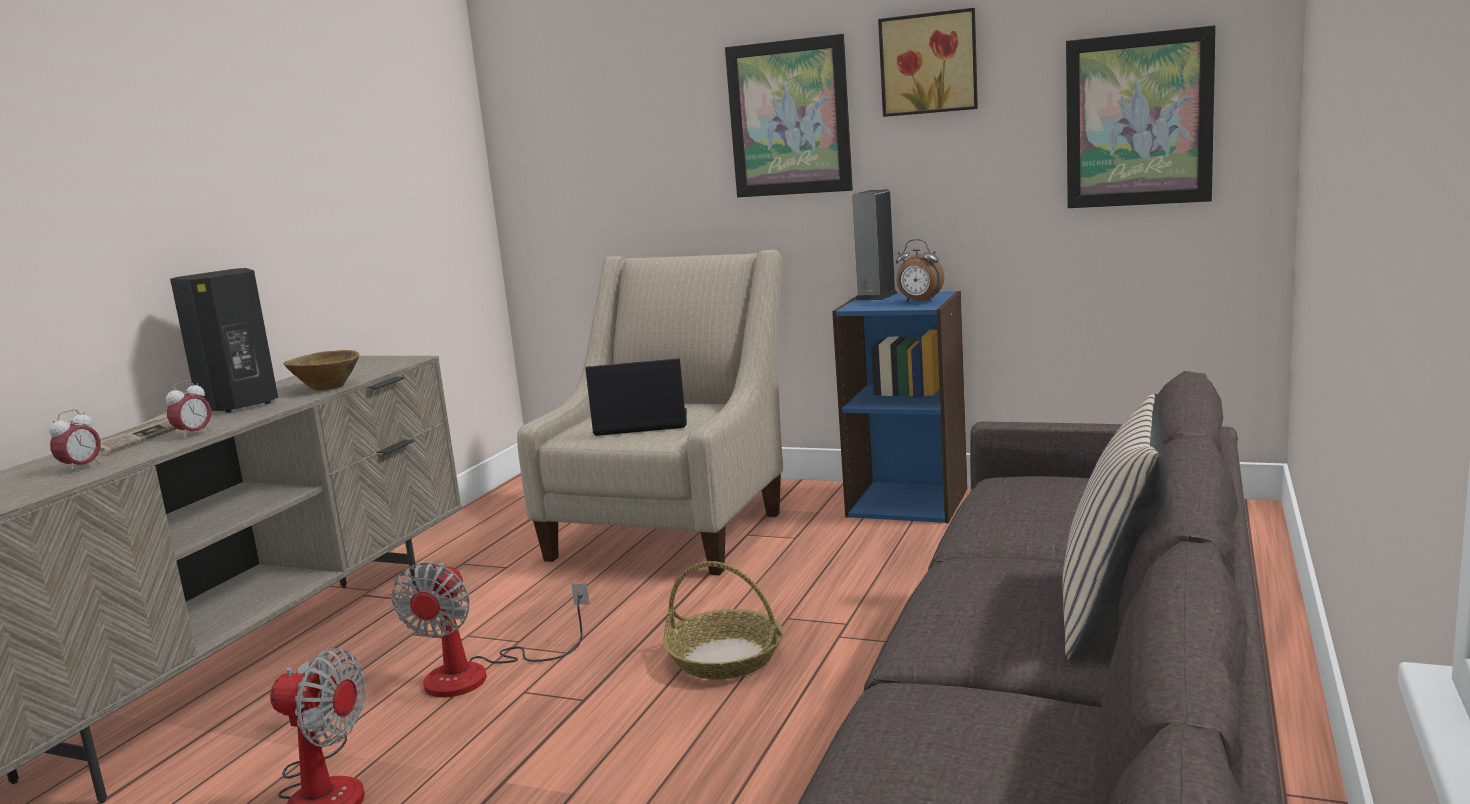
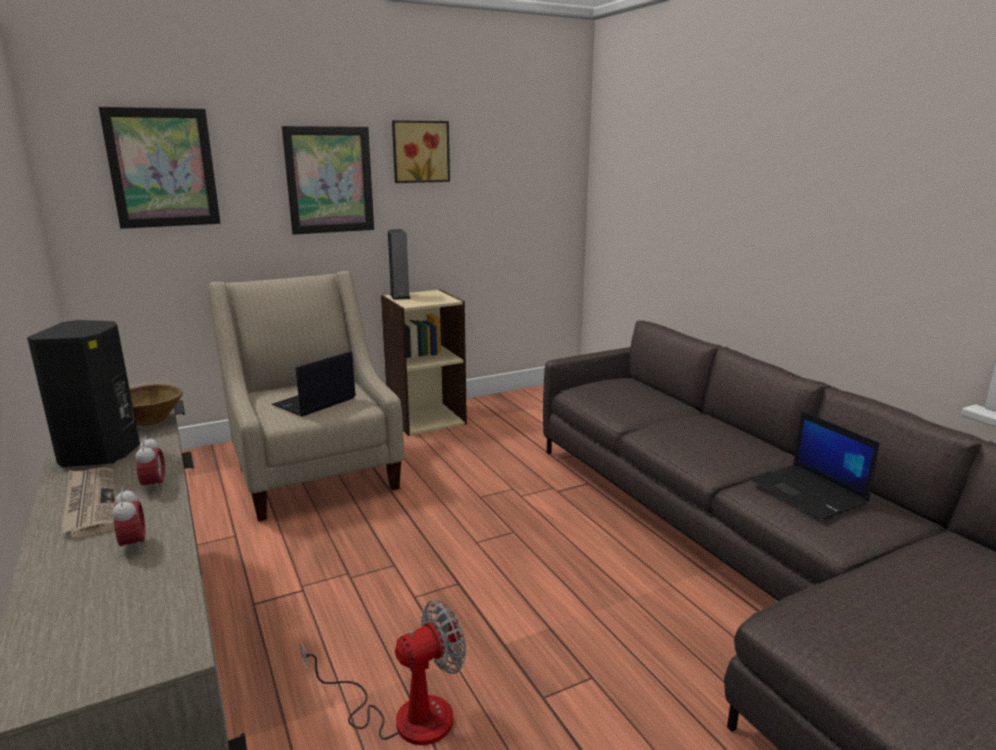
camera: 50 degrees left, 5 degrees up
fan [392,562,589,697] -> none
basket [663,561,783,680] -> none
blue bookcase [832,291,968,523] -> beige bookcase [381,289,467,436]
alarm clock [896,239,944,302] -> none
beige pillow [1063,393,1167,660] -> none
picture [1066,25,1216,208] -> picture moved to [99,107,220,229]
none -> laptop [750,412,880,520]

